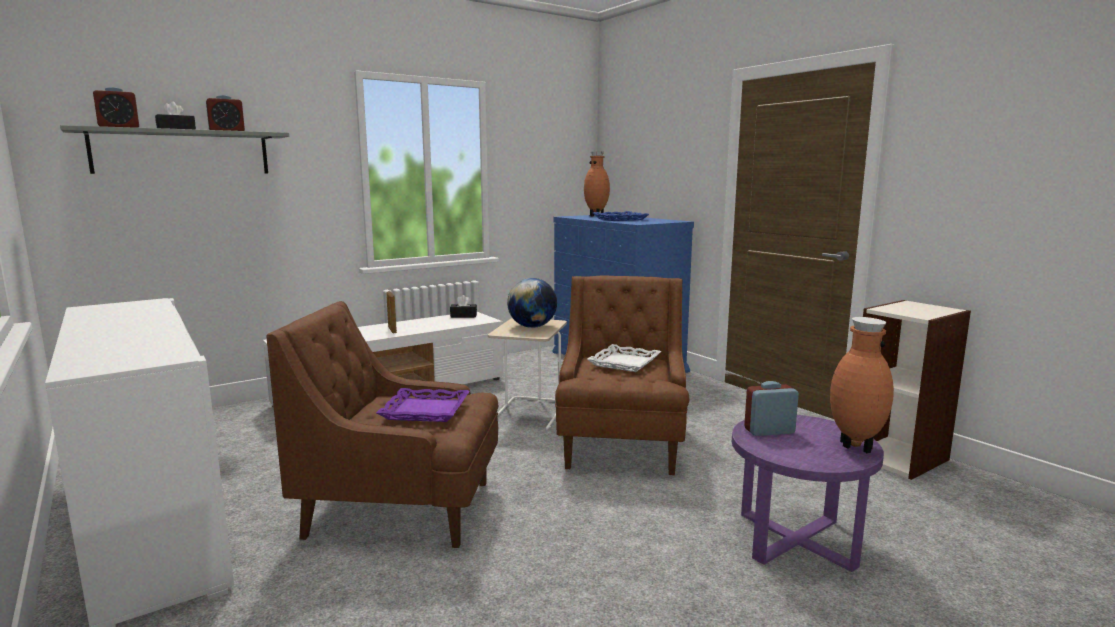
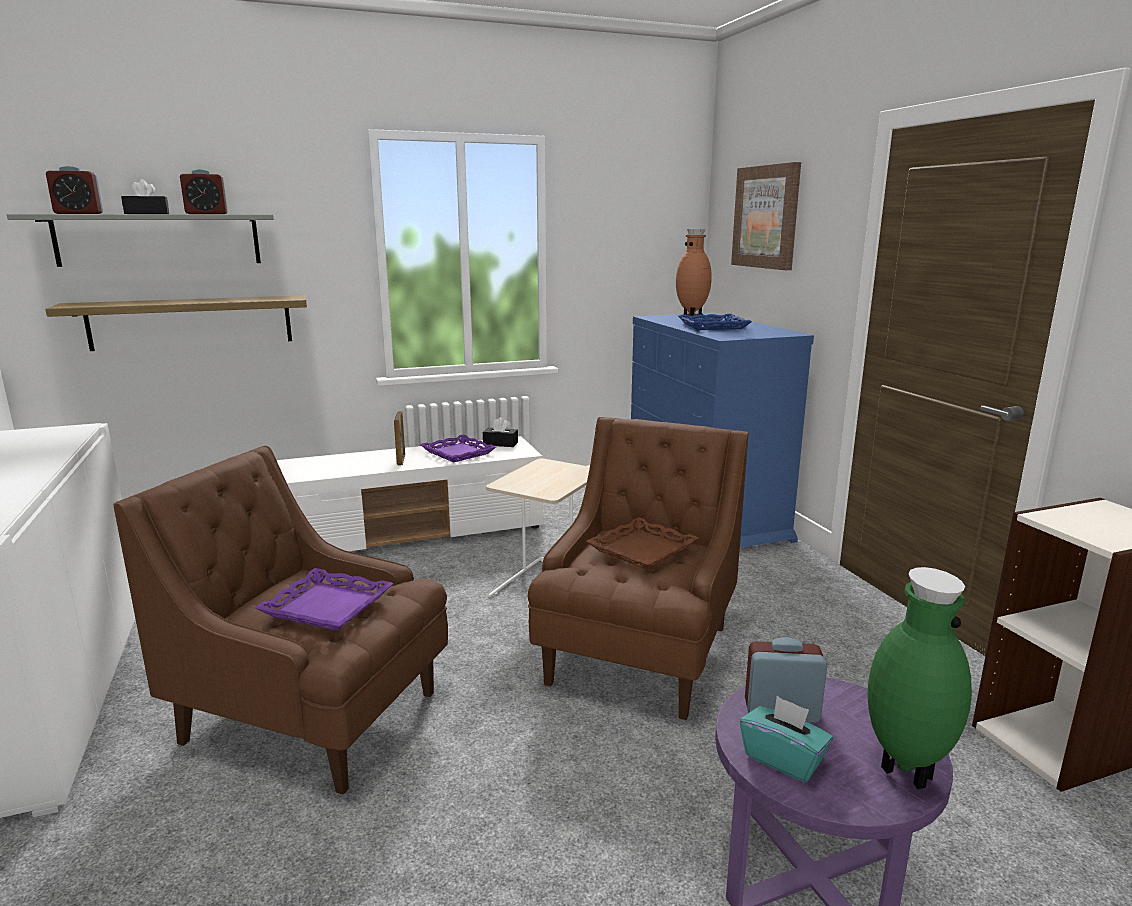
camera: 15 degrees right, 5 degrees up
globe [507,278,557,328] -> none
white tray [587,344,661,372] -> brown tray [586,517,698,569]
brown vase [830,317,894,453] -> green vase [867,567,972,789]
none -> shelf [45,296,307,351]
none -> purple tray [420,434,496,462]
none -> picture [731,162,801,270]
none -> turquoise tissue box [740,696,833,782]

